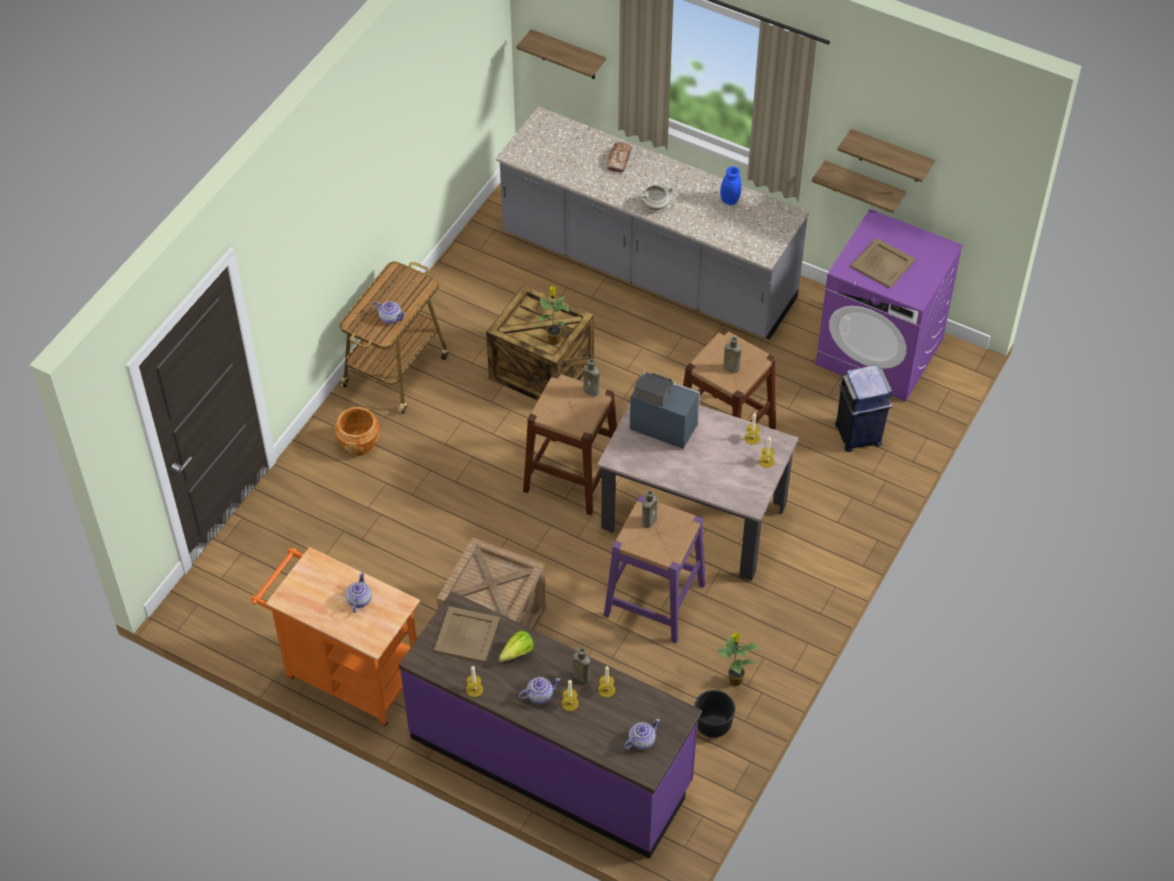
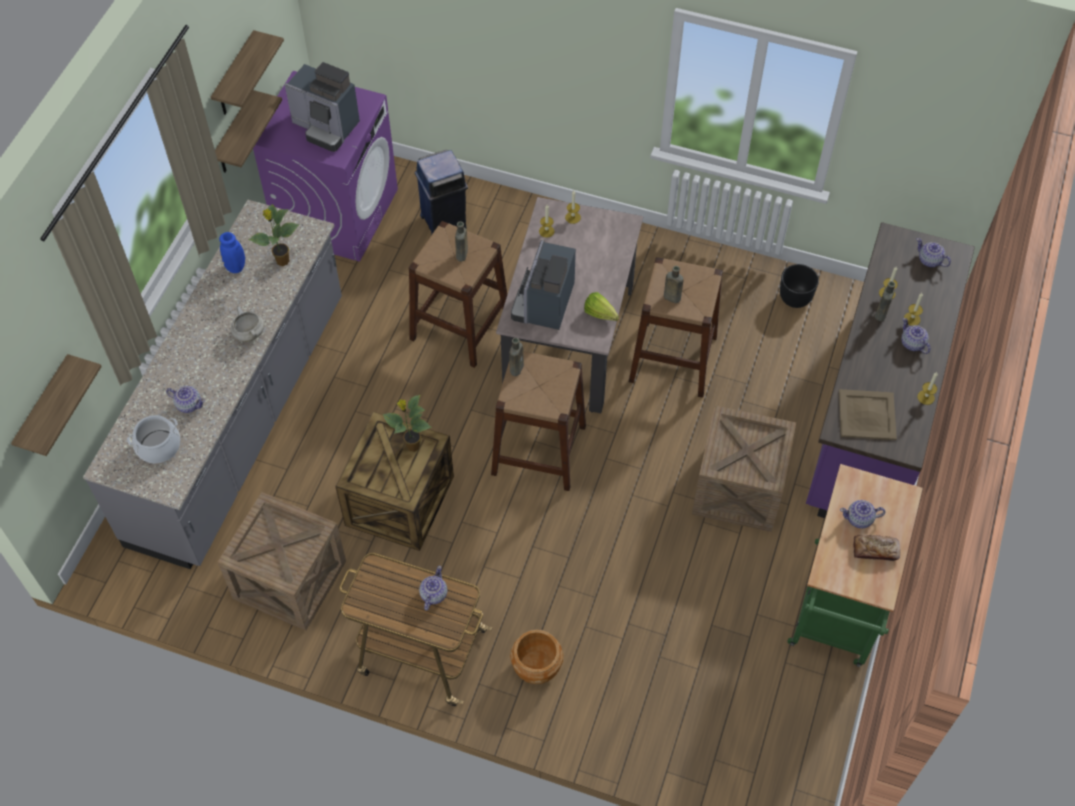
camera: 100 degrees left, 5 degrees up
orange cart [251,547,420,727] -> green cart [787,464,923,667]
lettuce [498,631,534,662] -> lettuce moved to [584,292,619,321]
purple stool [604,496,706,643] -> brown stool [629,257,723,398]
bread [607,143,632,173] -> bread moved to [853,535,900,561]
potted plant [717,632,761,686] -> potted plant moved to [248,204,300,266]
beige tray [850,238,916,288] -> coffee machine [285,62,360,152]
none -> cooking pot [127,415,180,463]
none -> teapot [166,386,205,413]
none -> crate [218,492,346,631]

